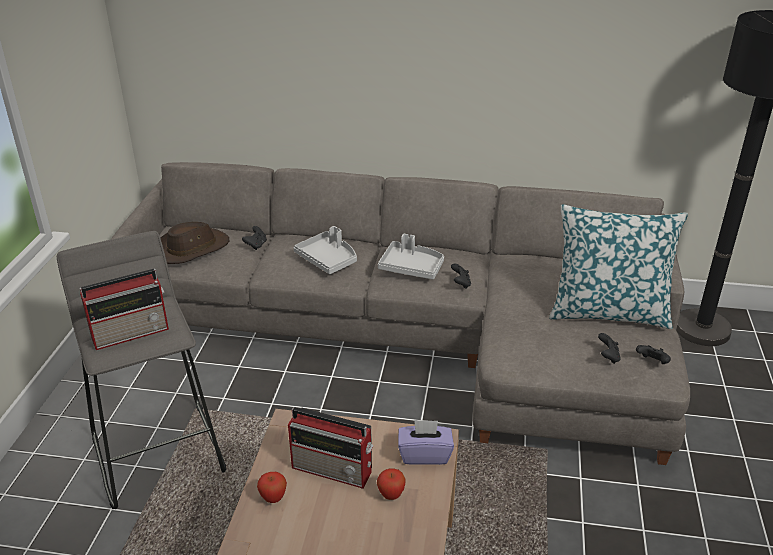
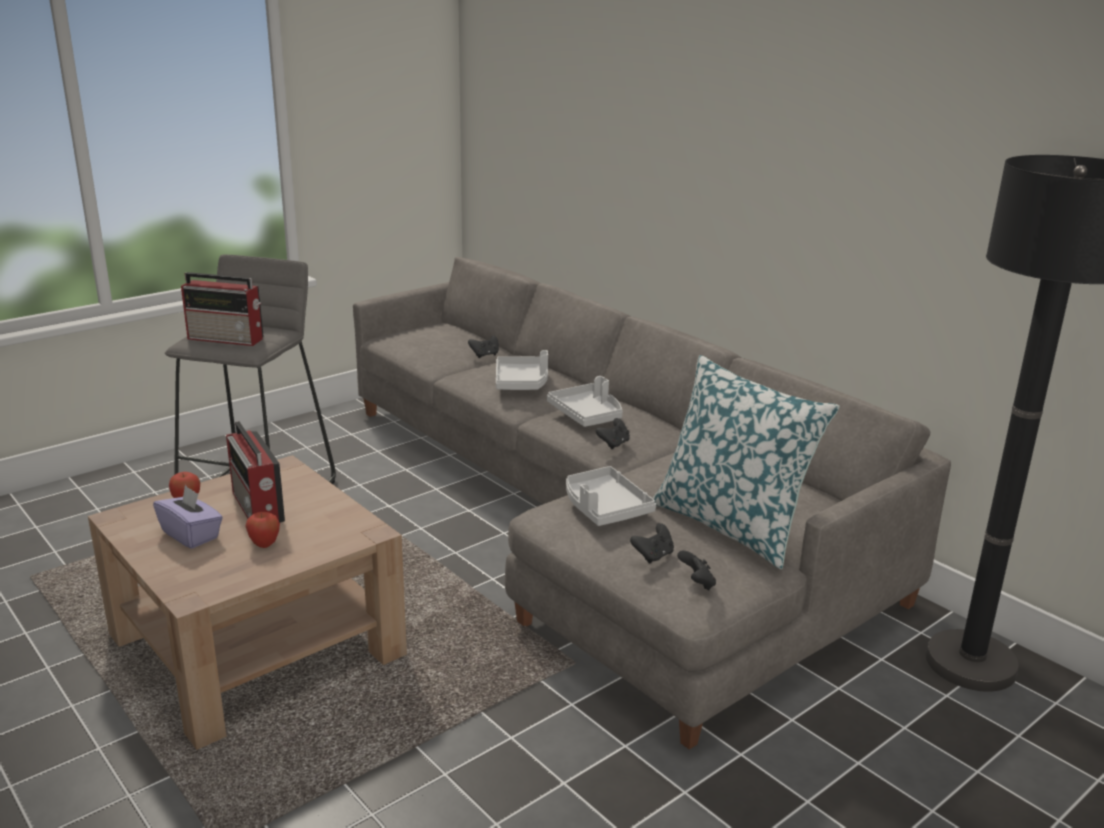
camera: 40 degrees right, 10 degrees down
brown hat [160,222,229,264] -> none
purple tissue box [398,419,454,465] -> purple tissue box moved to [153,485,223,549]
none -> grey tray [566,466,656,526]

